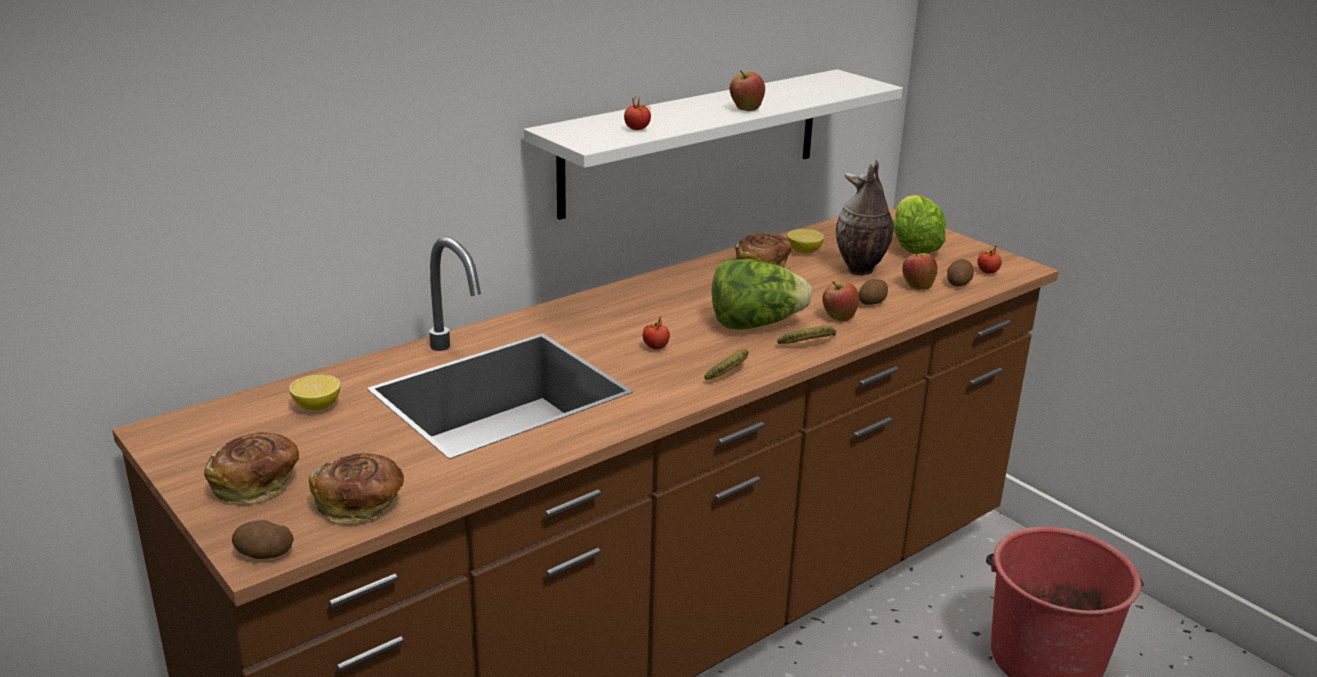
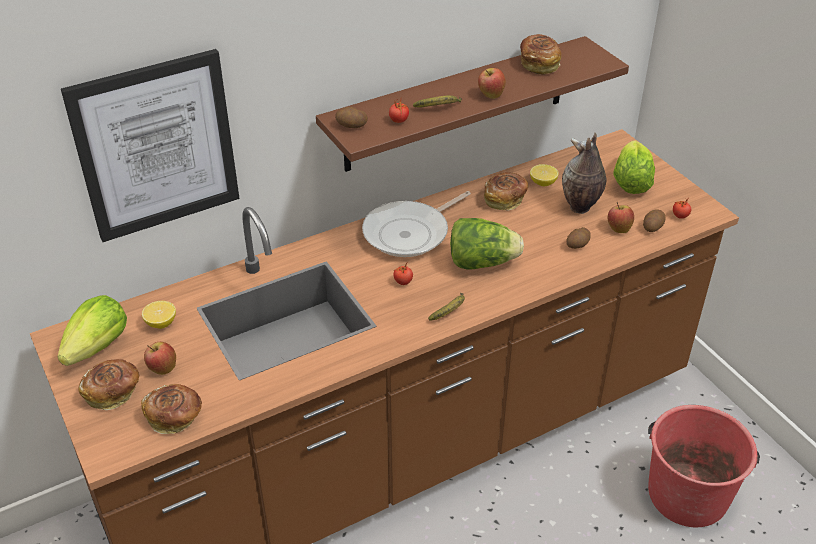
camera: 10 degrees right, 15 degrees up
potato [232,520,294,559] -> potato moved to [335,107,368,128]
white shelf [524,69,903,220] -> brown shelf [316,36,629,172]
banana [777,326,836,344] -> banana moved to [413,95,462,108]
apple [822,281,859,321] -> apple moved to [144,342,176,375]
none -> lettuce [57,295,127,366]
none -> picture [61,49,239,242]
none -> frying pan [362,191,471,257]
none -> bread [520,34,561,75]

